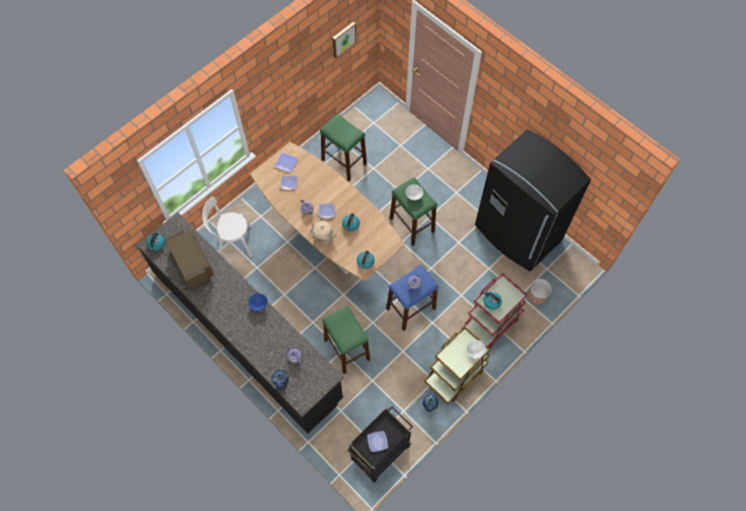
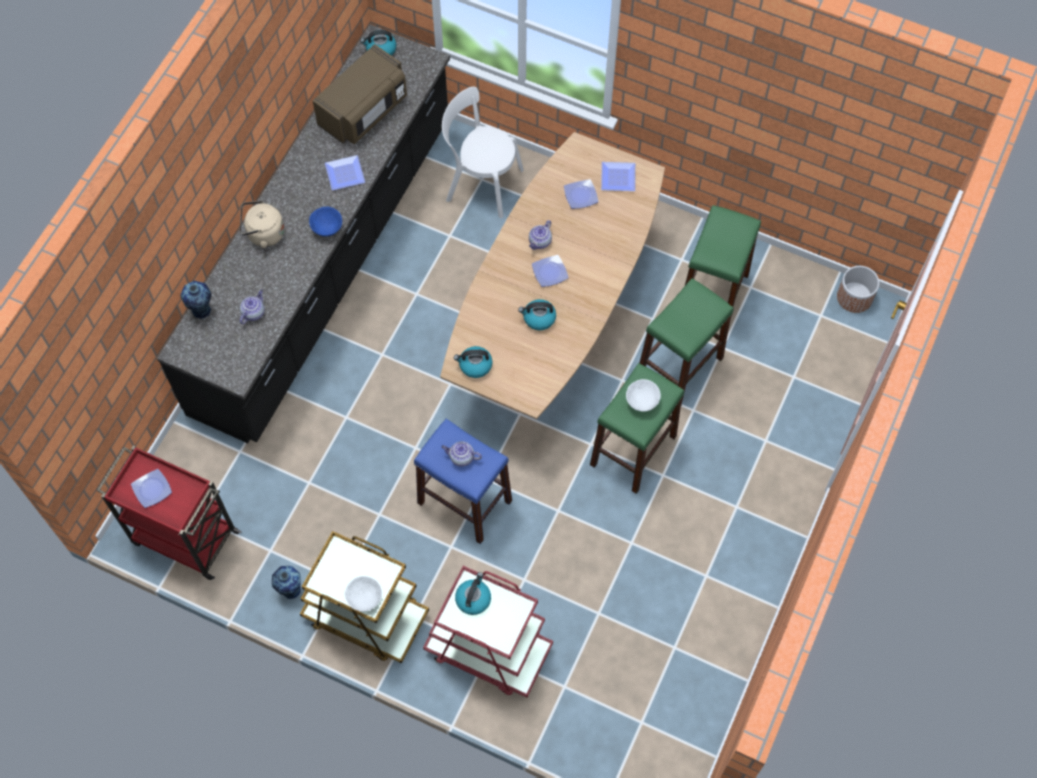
camera: 70 degrees right, 0 degrees up
white chair [202,197,252,257] -> white chair turned 45 degrees counterclockwise [442,87,524,218]
beige kettle [310,221,337,244] -> beige kettle moved to [240,201,284,248]
green stool [322,306,370,374] -> green stool moved to [640,278,734,405]
picture [332,22,356,58] -> none
black cart [347,406,413,483] -> red cart [96,445,242,580]
black fridge [475,130,591,271] -> none
planter [528,279,551,304] -> planter moved to [837,266,879,313]
none -> plate [325,155,365,190]

